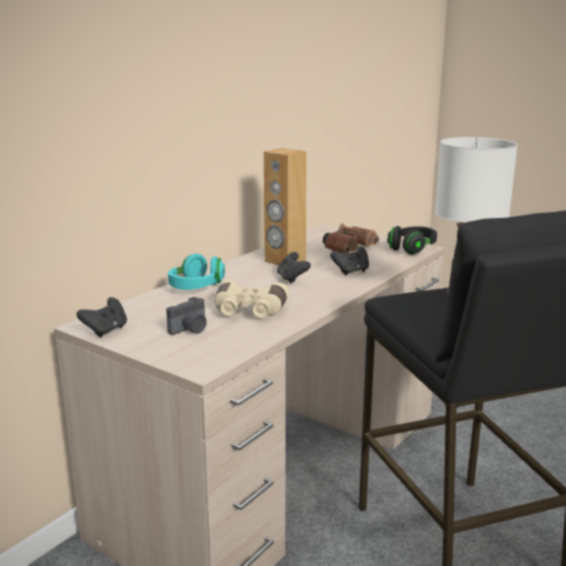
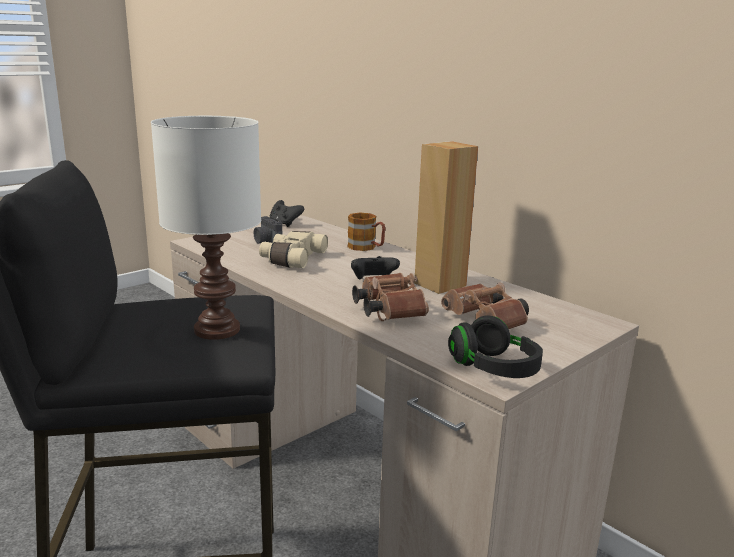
camera: 100 degrees right, 0 degrees up
turquoise headphones [168,254,225,290] -> mug [347,213,386,251]
black game controller [330,246,369,275] -> brown binoculars [352,273,429,321]

